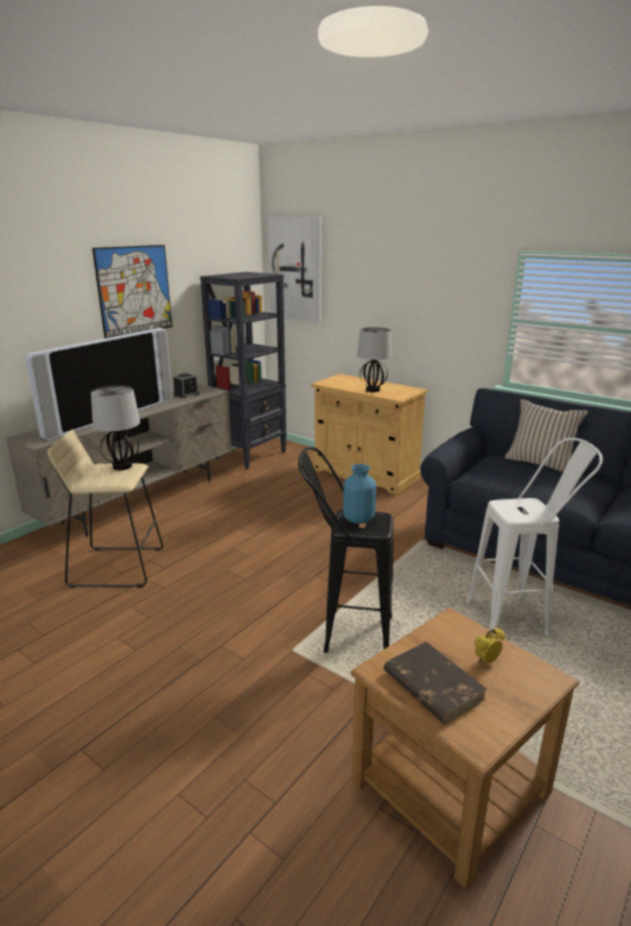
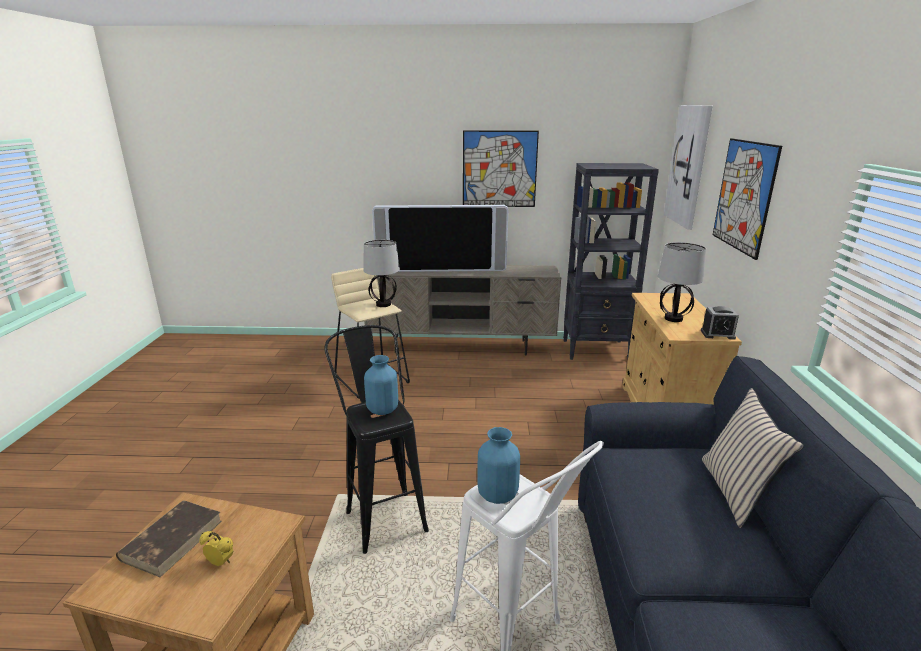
camera: 55 degrees right, 0 degrees up
alarm clock [173,373,199,398] -> alarm clock moved to [701,306,739,340]
none -> blue vase [477,427,520,504]
none -> picture [713,138,782,260]

